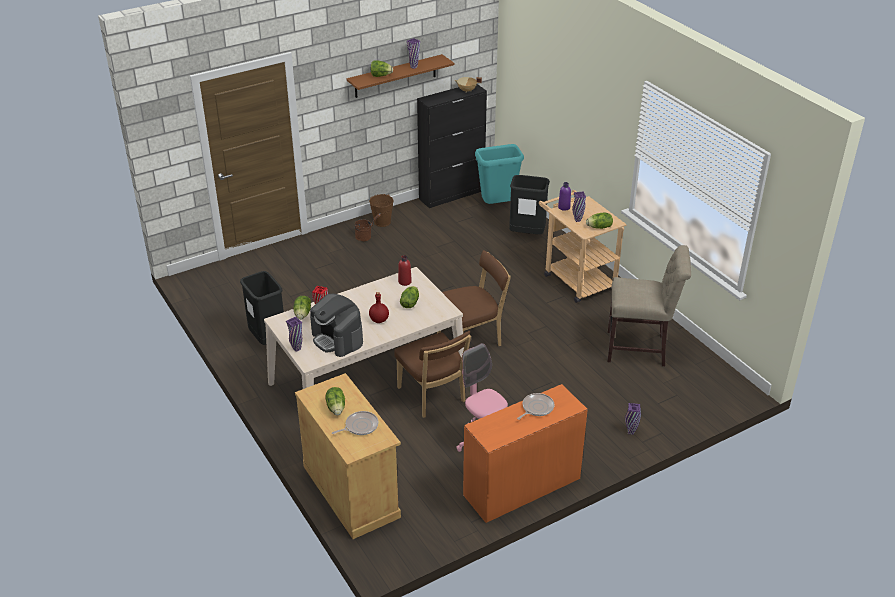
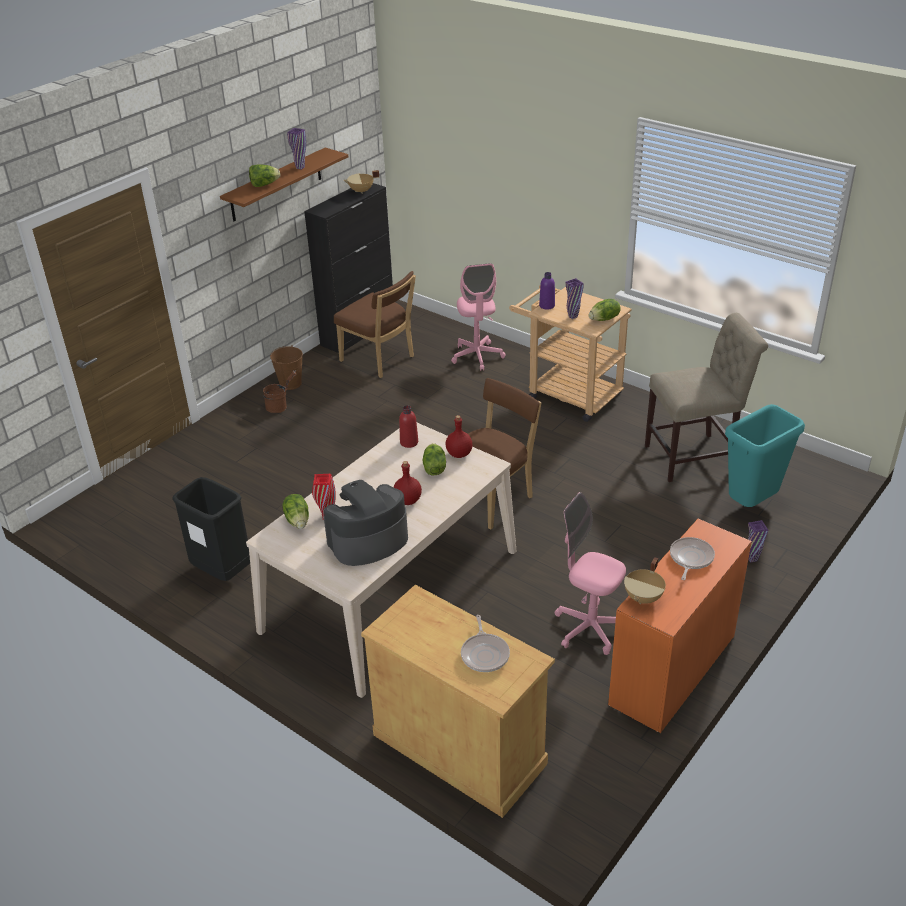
camera: 20 degrees left, 0 degrees up
purple vase [286,317,302,352] -> none
coffee machine [310,294,363,357] -> coffee machine turned 120 degrees clockwise [324,480,408,566]
lettuce [325,387,345,416] -> none
frying pan [332,411,378,435] -> frying pan turned 135 degrees clockwise [461,615,510,672]
brown chair [394,331,471,418] -> brown chair moved to [334,271,416,378]
turquoise trash can [475,144,524,204] -> turquoise trash can moved to [725,404,805,507]
black trash can [509,175,550,234] -> pink office chair [451,263,506,371]
none -> red bottle [446,415,473,458]
none -> beige cooking pot [624,557,666,604]

